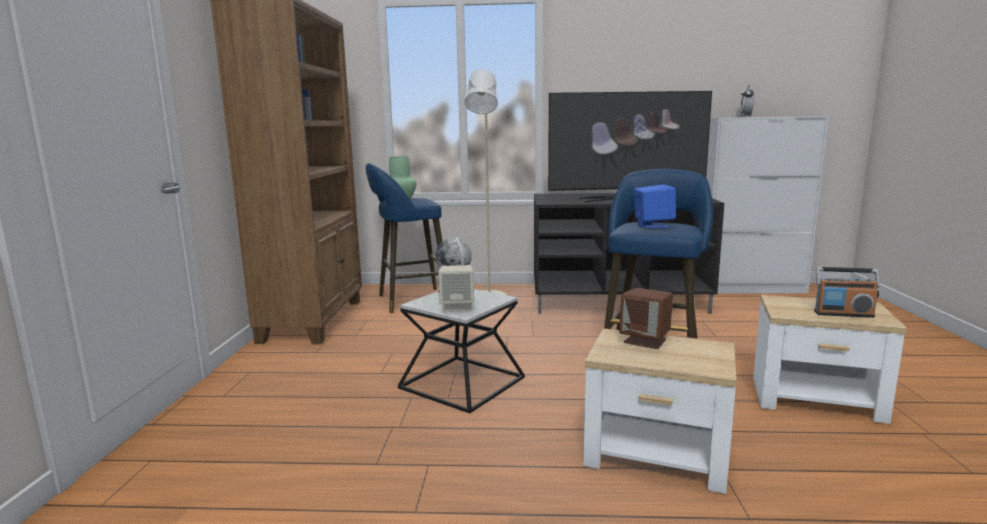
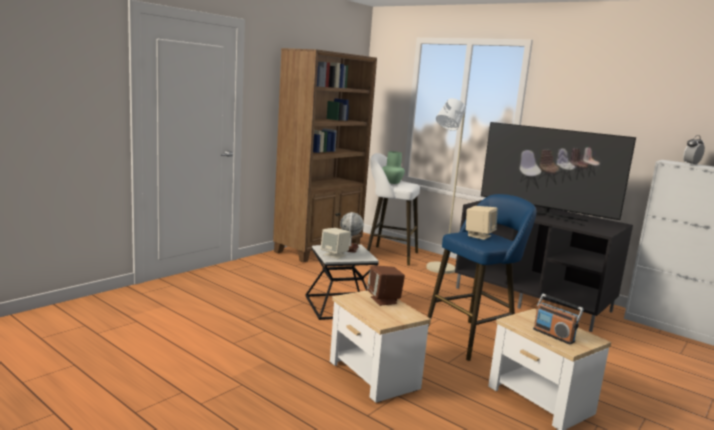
camera: 35 degrees right, 0 degrees up
blue stool [366,163,442,313] -> white stool [367,153,420,266]
blue speaker [634,184,676,228] -> beige speaker [466,206,498,240]

